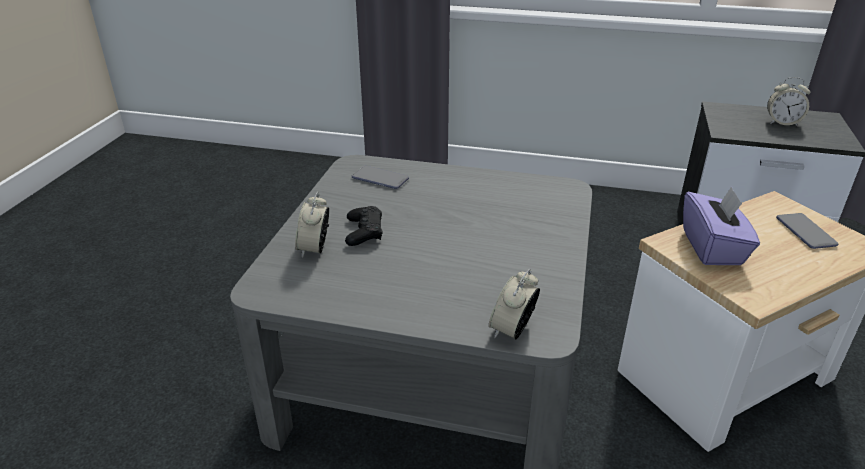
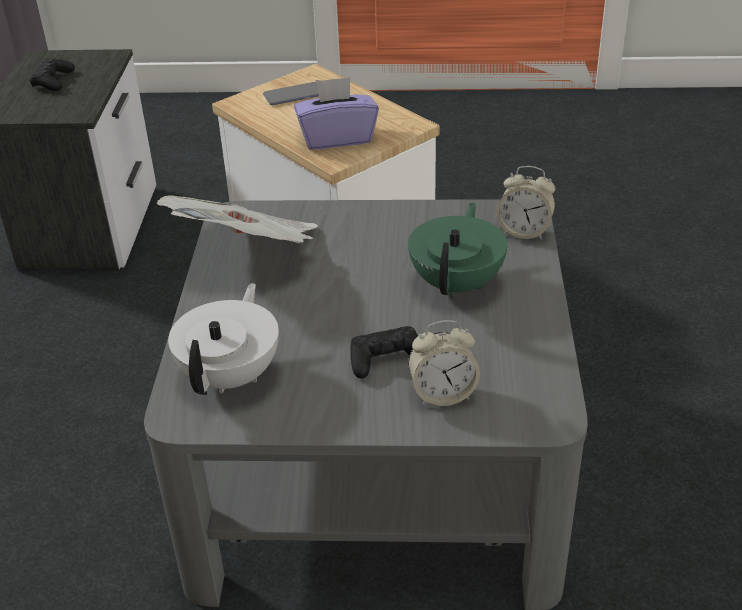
camera: 100 degrees left, 5 degrees up
phone [352,166,409,189] -> white teapot [168,283,279,395]
alarm clock [767,77,810,127] -> black game controller [29,58,75,91]
none -> newspaper [157,195,318,243]
none -> green teapot [408,202,507,298]

